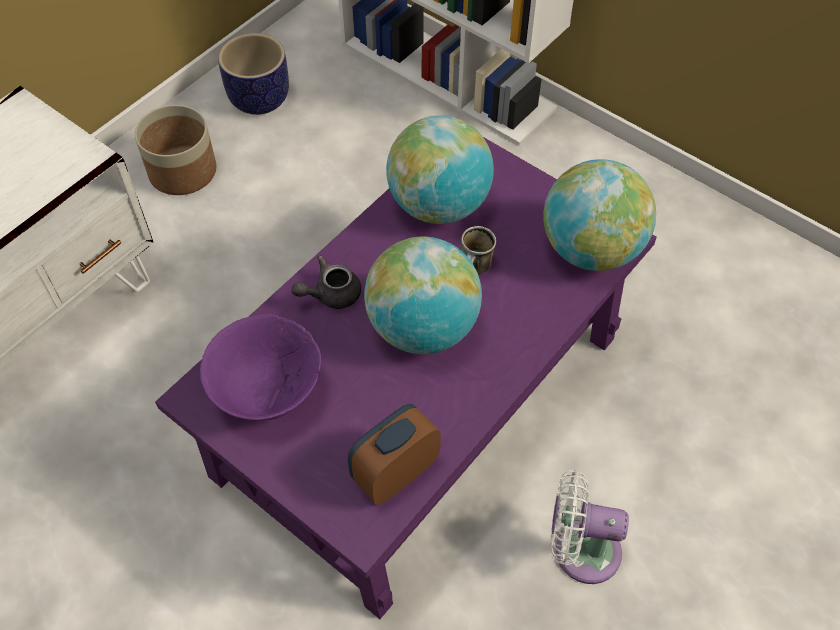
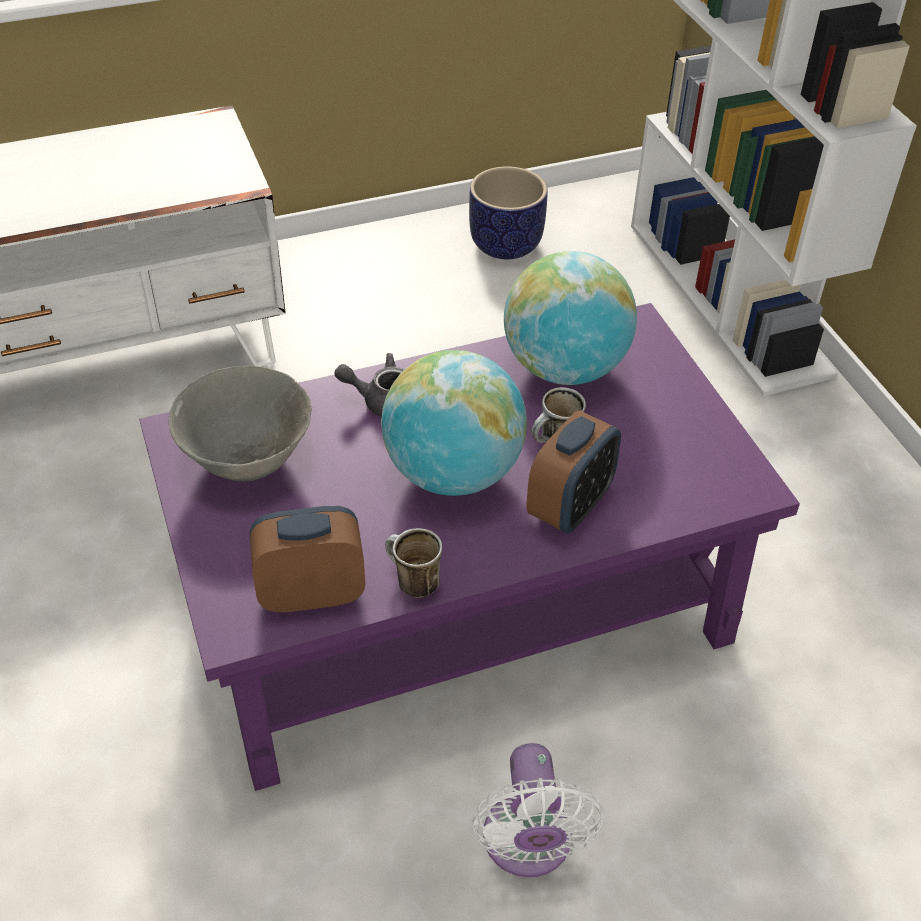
camera: 30 degrees right, 10 degrees down
planter [135,105,216,195] -> none
purple bowl [200,314,321,421] -> grey bowl [169,366,312,482]
globe [543,159,656,271] -> none
white fan [550,470,629,584] -> white fan turned 135 degrees counterclockwise [472,743,603,877]
none -> mug [385,528,442,598]
none -> alarm clock [527,410,621,533]

